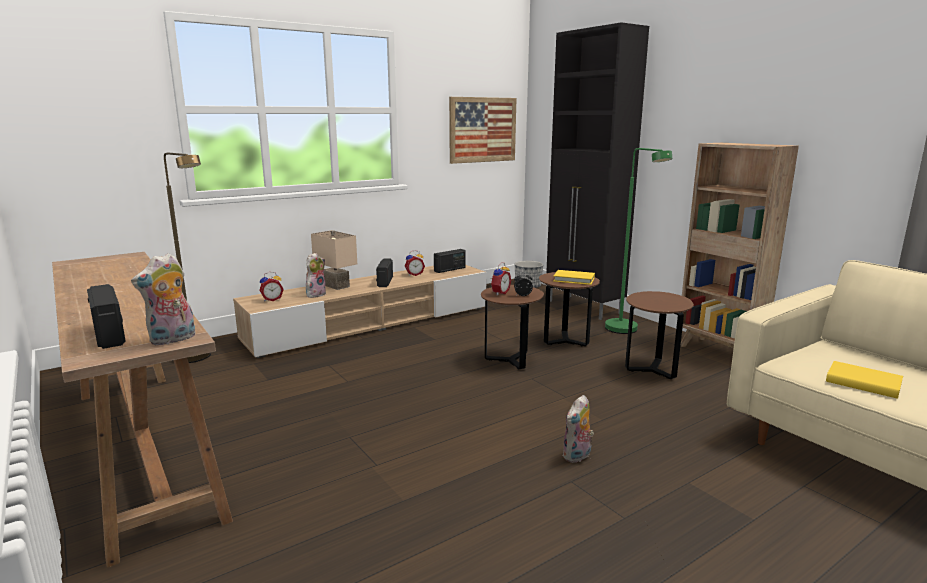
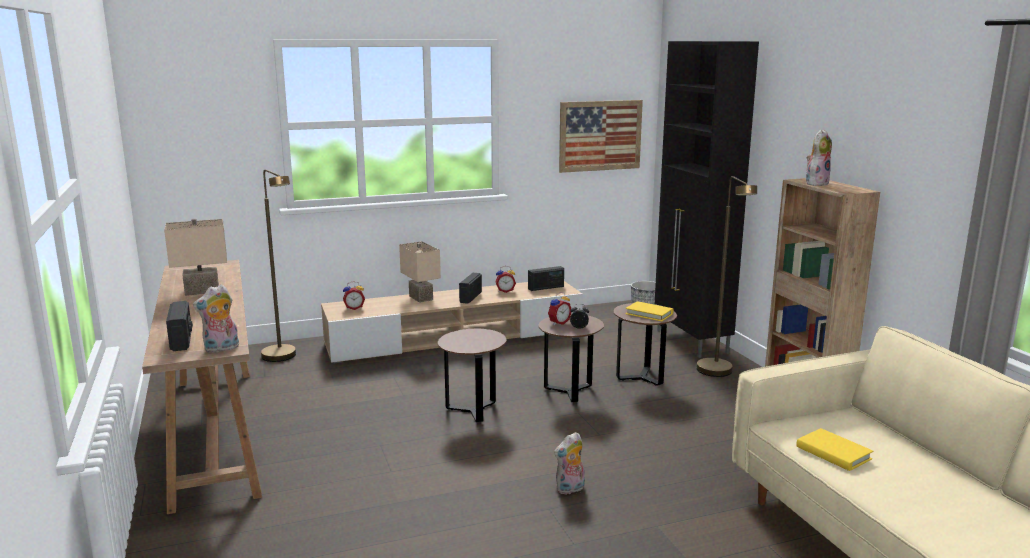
camera: 15 degrees right, 0 degrees up
plush toy [306,253,326,298] -> plush toy moved to [806,129,832,186]
green floor lamp [605,148,672,334] -> brown floor lamp [697,176,757,377]
brown side table [625,291,694,379] -> brown side table moved to [438,328,507,422]
none -> beige table lamp [164,219,227,296]

